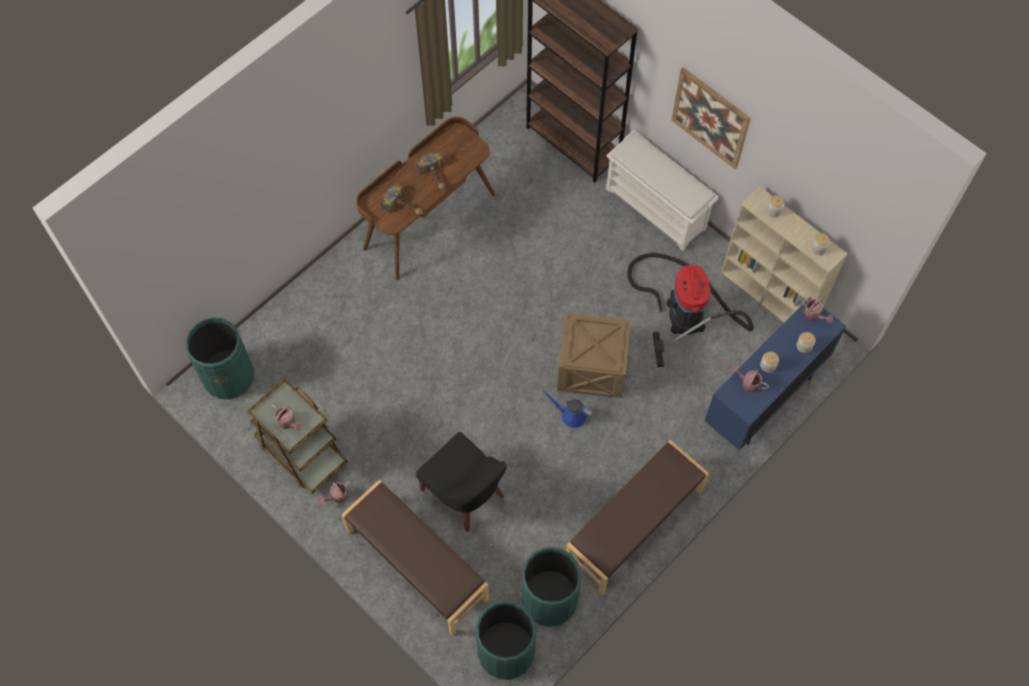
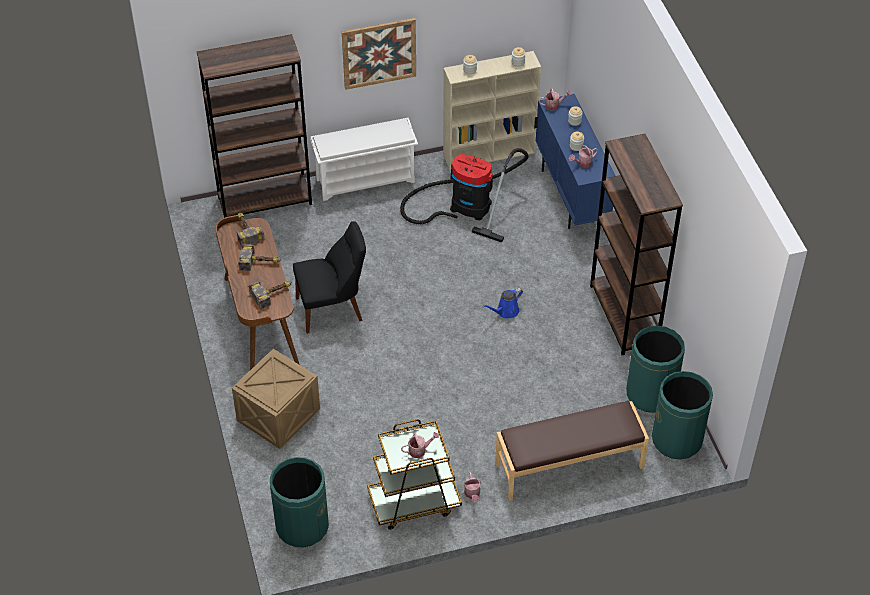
camera: 60 degrees left, 15 degrees down
black chair [416,432,507,532] -> black chair moved to [293,221,366,334]
crate [557,313,631,398] -> crate moved to [232,349,320,449]
brown bench [566,440,709,596] -> brown bookcase [590,134,683,355]
none -> hammer [237,213,265,247]

